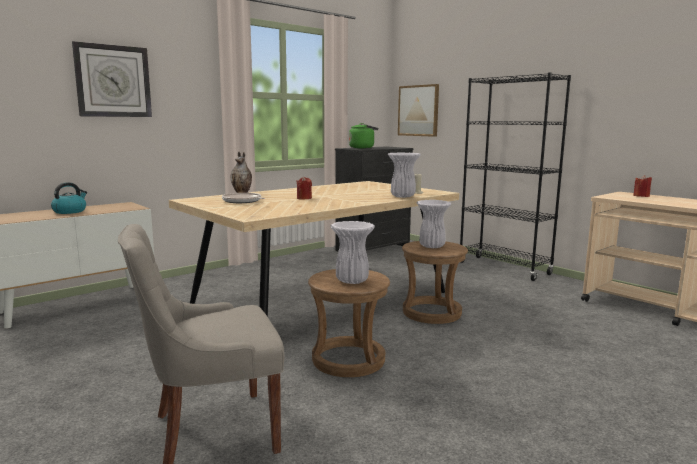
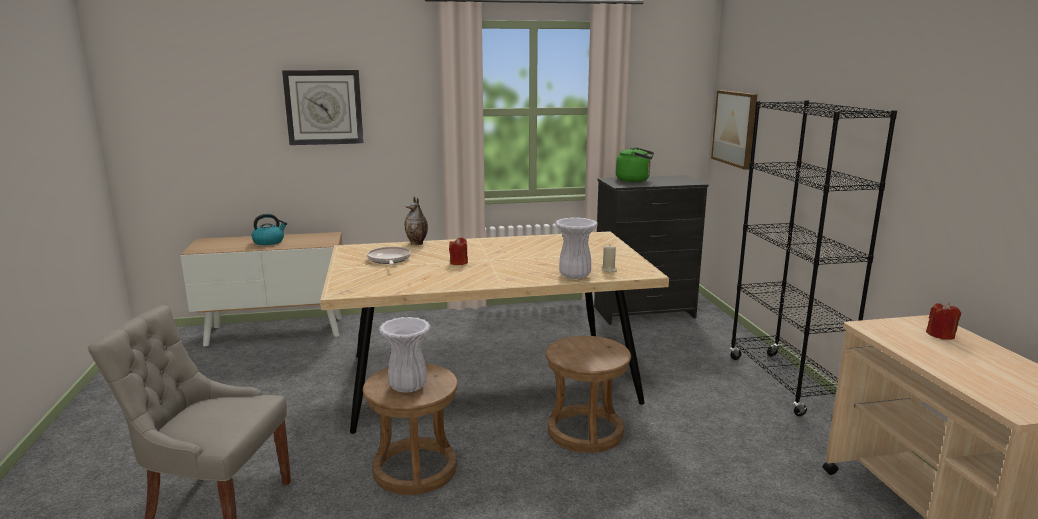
camera: 30 degrees right, 5 degrees up
white vase [417,200,451,248] -> none

